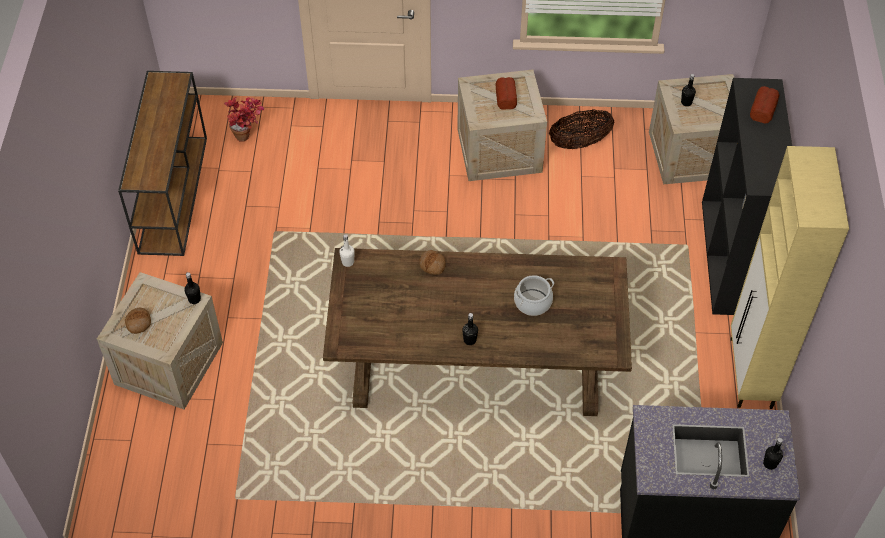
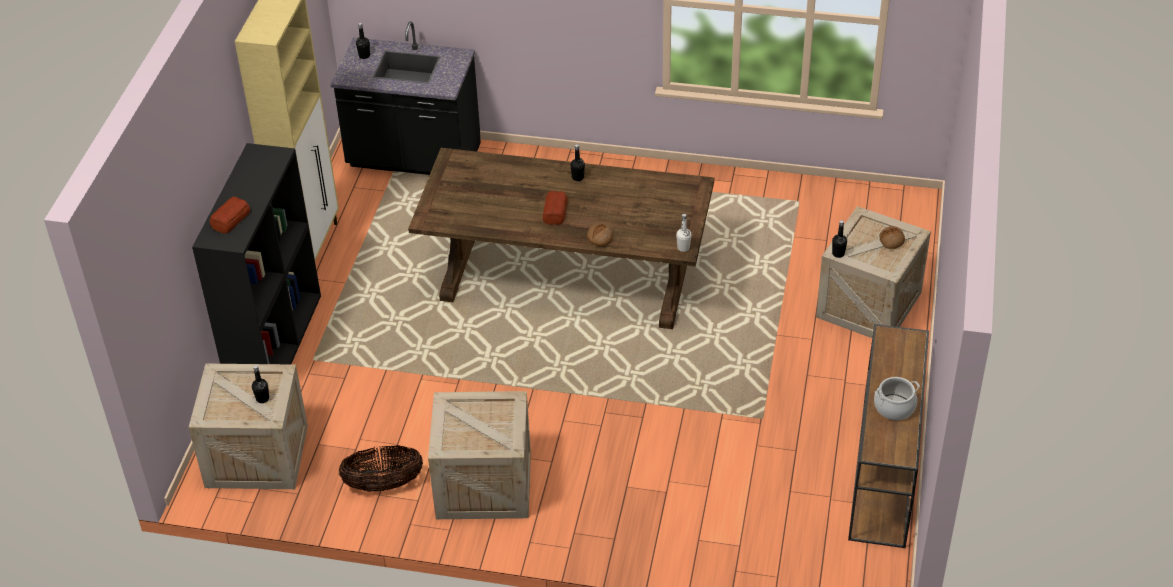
camera: 170 degrees left, 10 degrees down
potted plant [224,97,264,142] -> none
bread [496,77,517,110] -> bread moved to [543,191,568,225]
cooking pot [514,275,554,316] -> cooking pot moved to [874,377,920,420]

